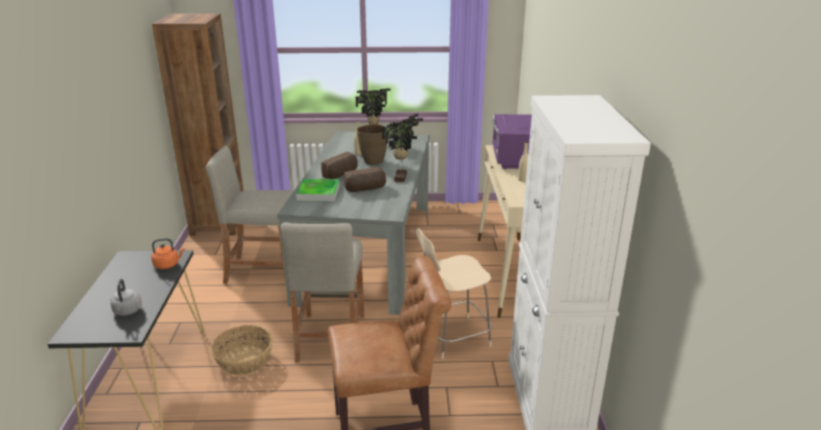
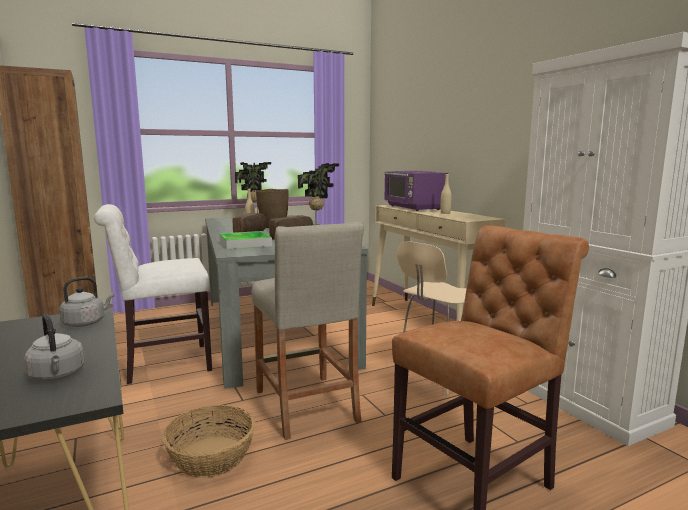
camera: 25 degrees left, 15 degrees down
orange kettle [151,238,185,269] -> grey kettle [59,277,115,327]
beige stool [206,145,294,284] -> white chair [94,204,212,384]

